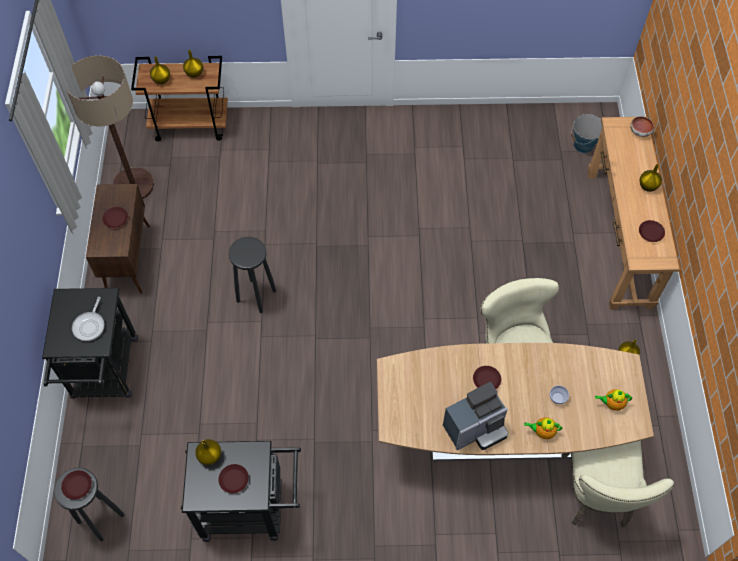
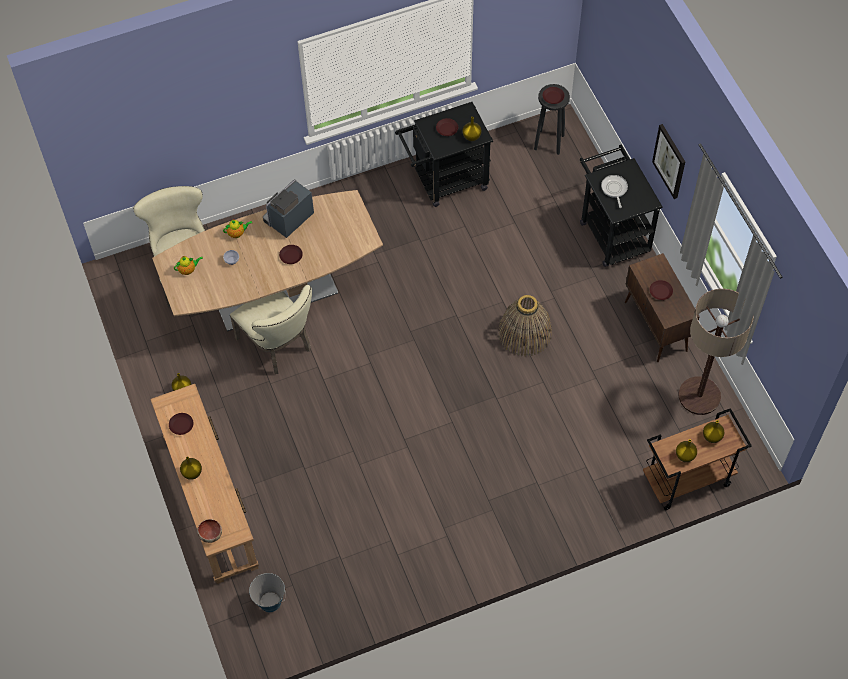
camera: 160 degrees right, 0 degrees up
black stool [229,237,276,313] -> basket [498,295,552,356]
none -> picture [652,124,685,199]

